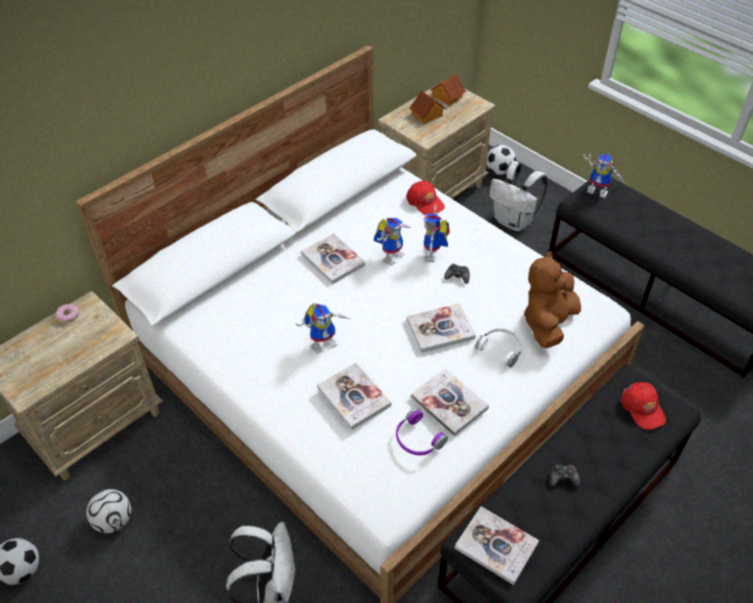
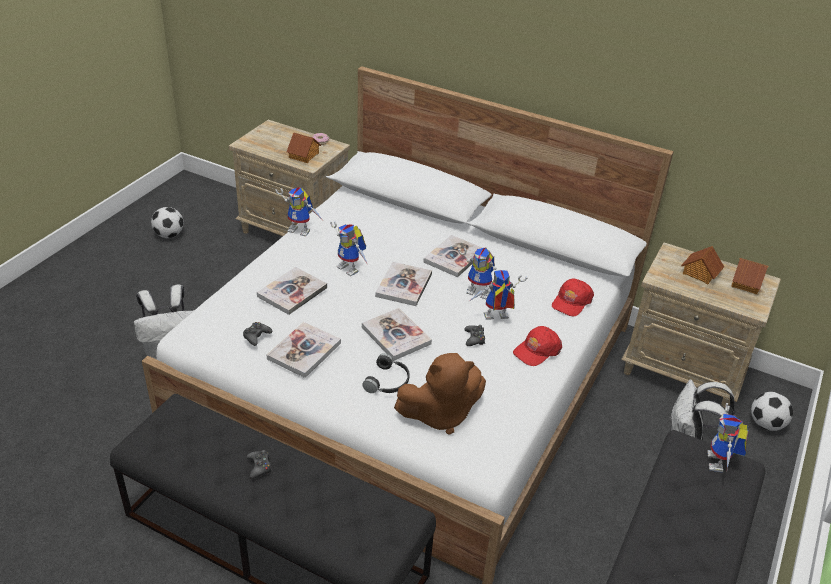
camera: 70 degrees right, 10 degrees down
football [86,489,131,533] -> none
purple headphones [396,408,448,455] -> black game controller [243,322,272,346]
book [454,506,539,585] -> book moved to [375,262,432,306]
white headphones [475,328,523,368] -> black headphones [362,353,409,393]
brown plush toy [524,251,581,348] -> brown plush toy turned 150 degrees clockwise [394,353,486,435]
red cap [621,382,666,430] -> red cap moved to [513,326,562,366]
none -> toy robot [276,187,322,237]
none -> toy house [287,132,321,163]

